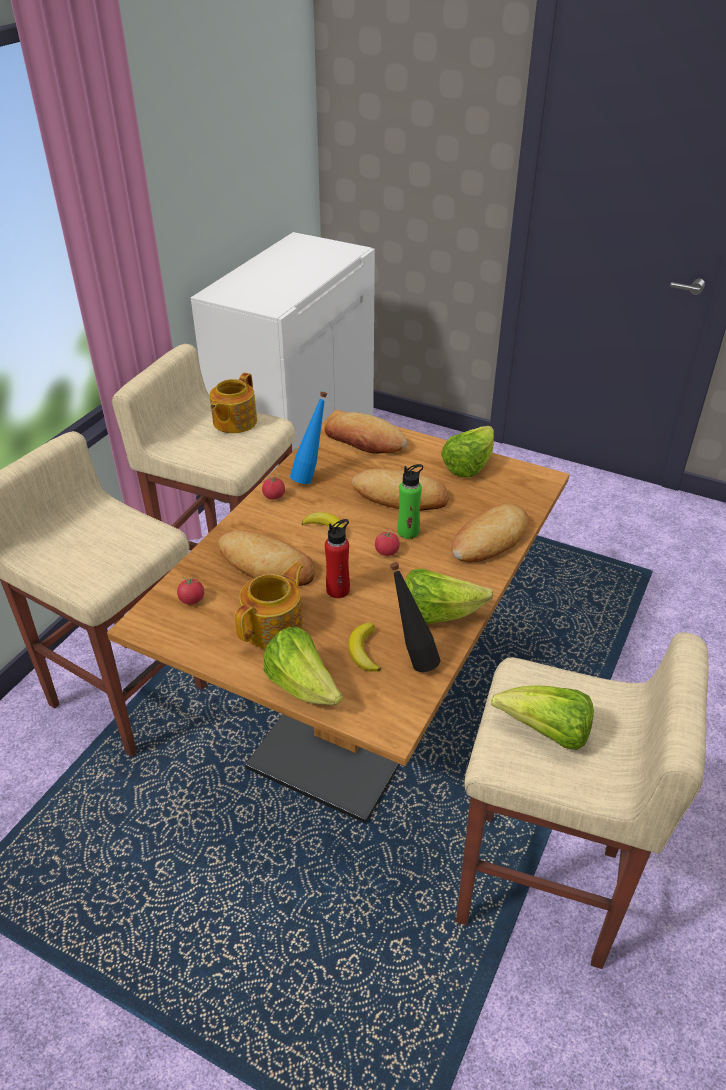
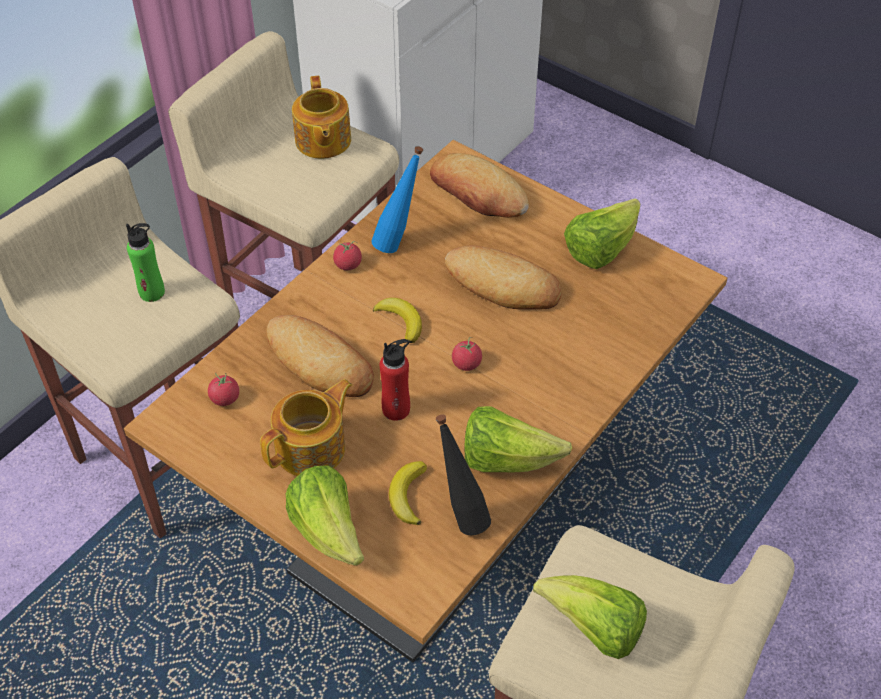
camera: 10 degrees right, 10 degrees up
teapot [210,373,257,433] -> teapot turned 45 degrees counterclockwise [292,76,351,159]
green bottle [398,464,423,539] -> green bottle moved to [126,223,165,302]
bread [451,503,529,562] -> none

